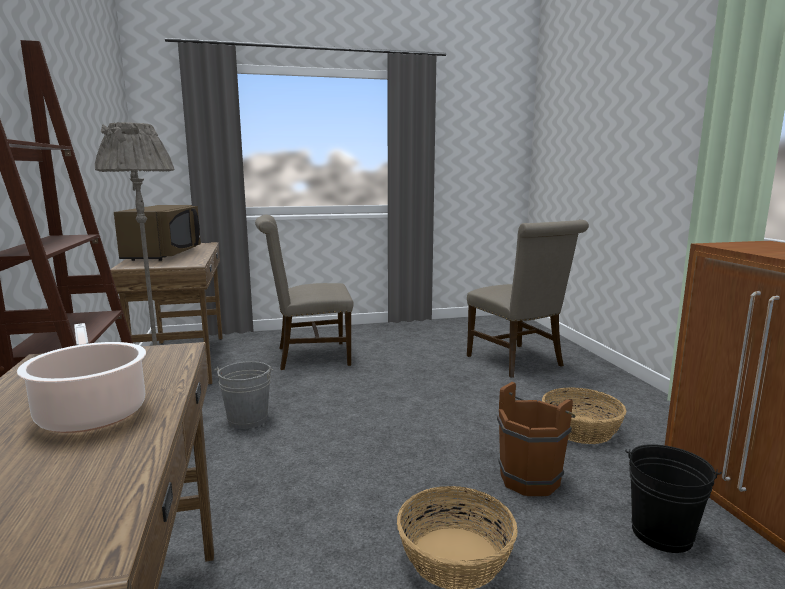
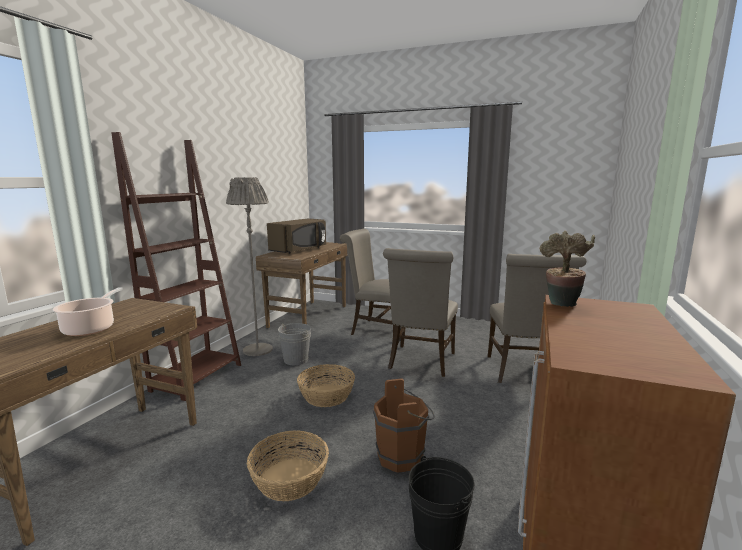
camera: 35 degrees right, 0 degrees up
basket [542,387,626,444] -> basket moved to [297,364,355,407]
none -> beige chair [383,248,458,377]
none -> potted plant [540,231,595,307]

